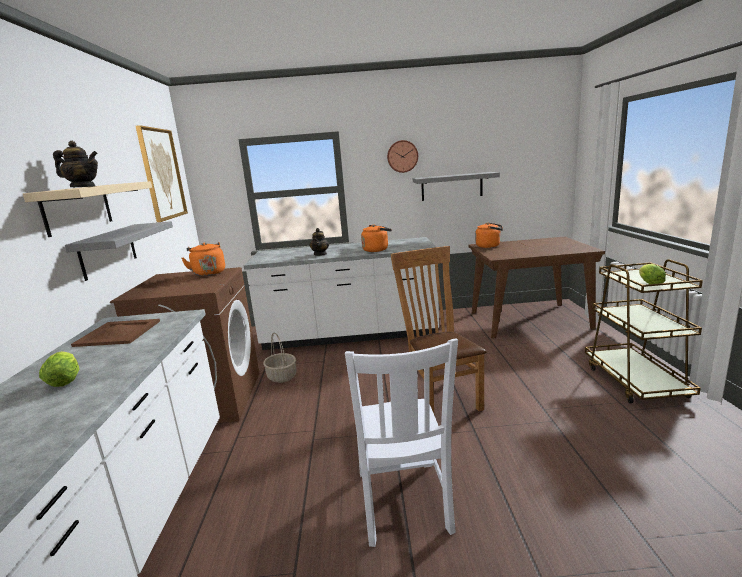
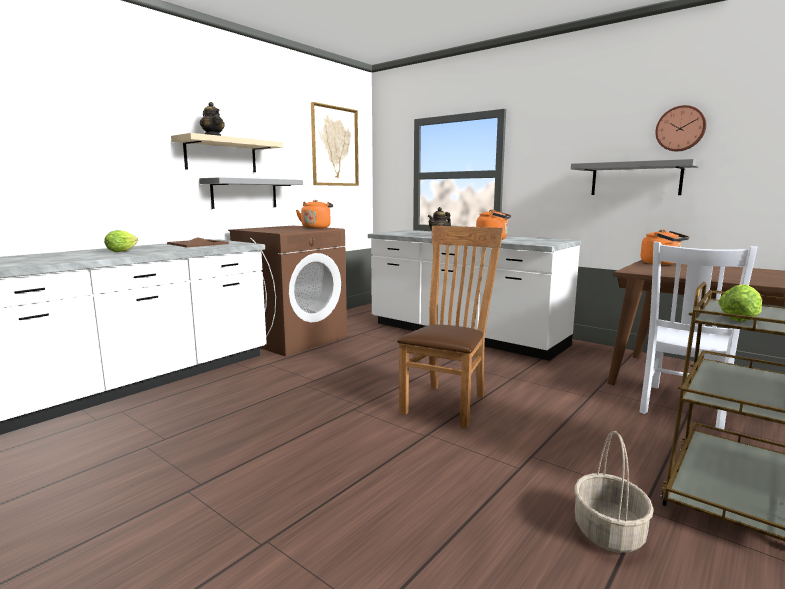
camera: 40 degrees right, 5 degrees down
basket [263,333,296,383] -> basket moved to [574,431,654,553]
white chair [345,339,458,547] -> white chair moved to [639,241,757,429]
wall clock [387,140,418,173] -> wall clock moved to [655,105,706,152]

